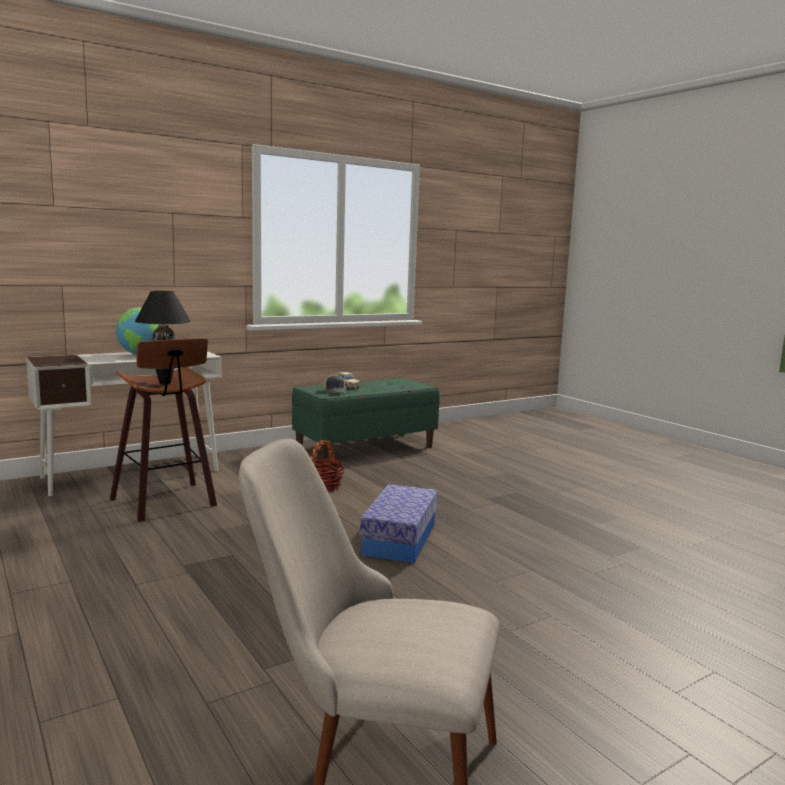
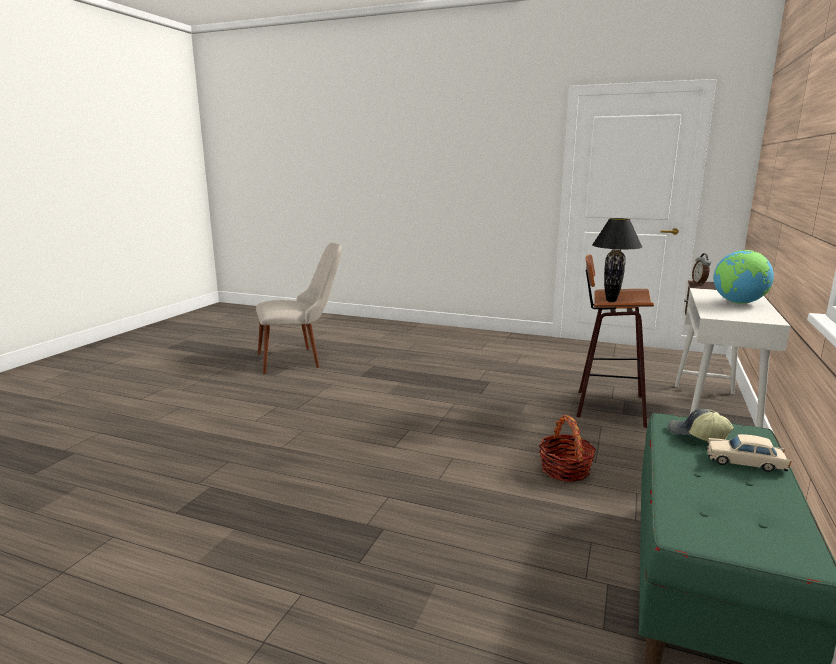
camera: 145 degrees right, 5 degrees up
storage box [360,484,438,563] -> none
none -> alarm clock [692,253,711,285]

